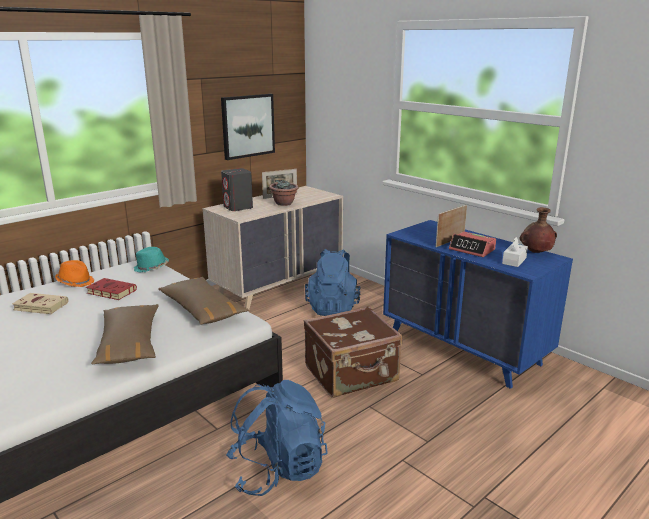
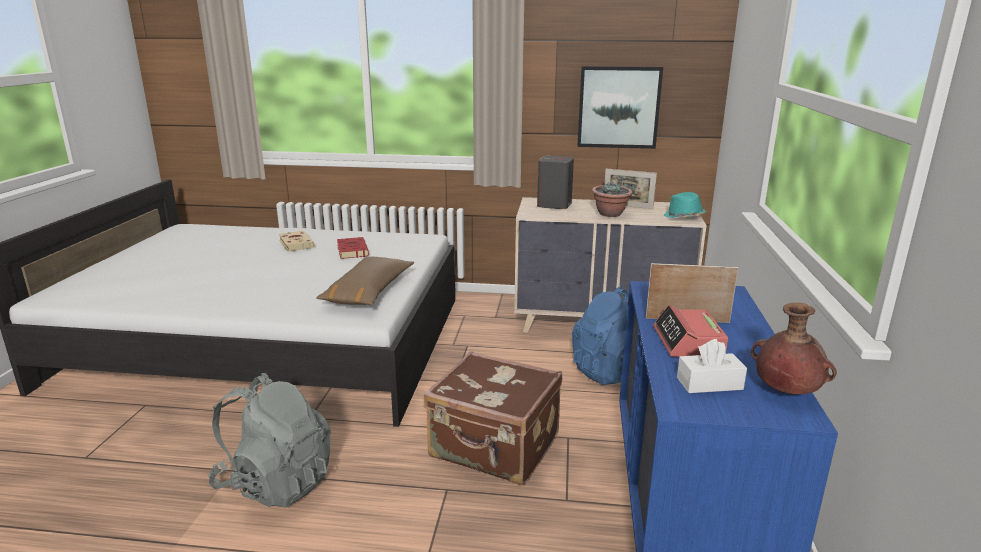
camera: 50 degrees right, 0 degrees up
orange hat [55,260,95,287] -> none
brown pillow [91,304,158,364] -> none
turquoise hat [134,247,169,273] -> turquoise hat moved to [664,192,706,218]
blue backpack [226,380,328,496] -> grey backpack [208,373,331,508]

